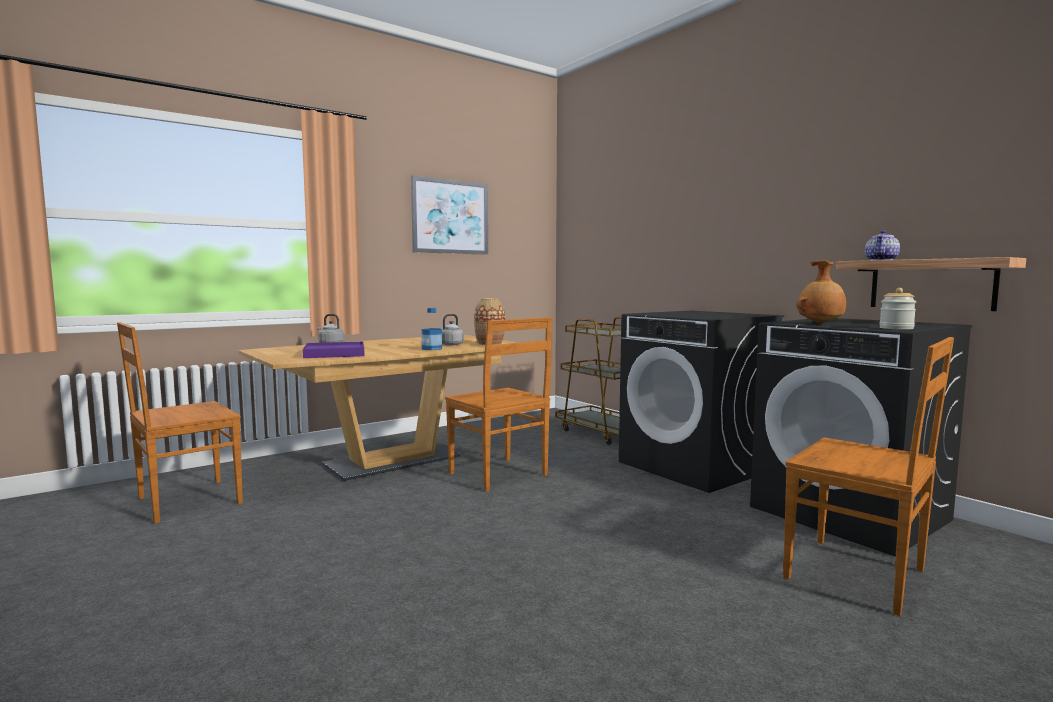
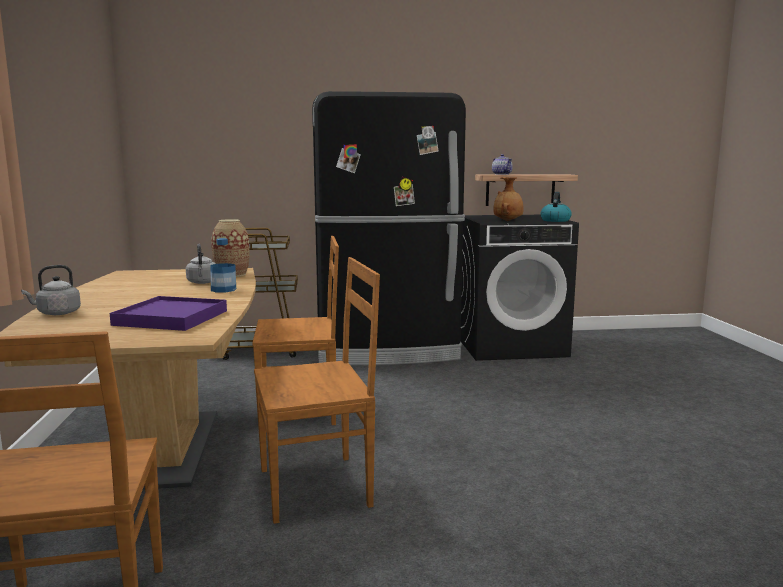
camera: 60 degrees left, 5 degrees up
picture [411,176,488,255] -> none
black washing machine [619,311,784,493] -> black fridge [312,91,466,365]
brown chair [783,337,954,616] -> brown chair moved to [254,257,380,524]
jar [879,288,916,330] -> kettle [541,192,572,222]

